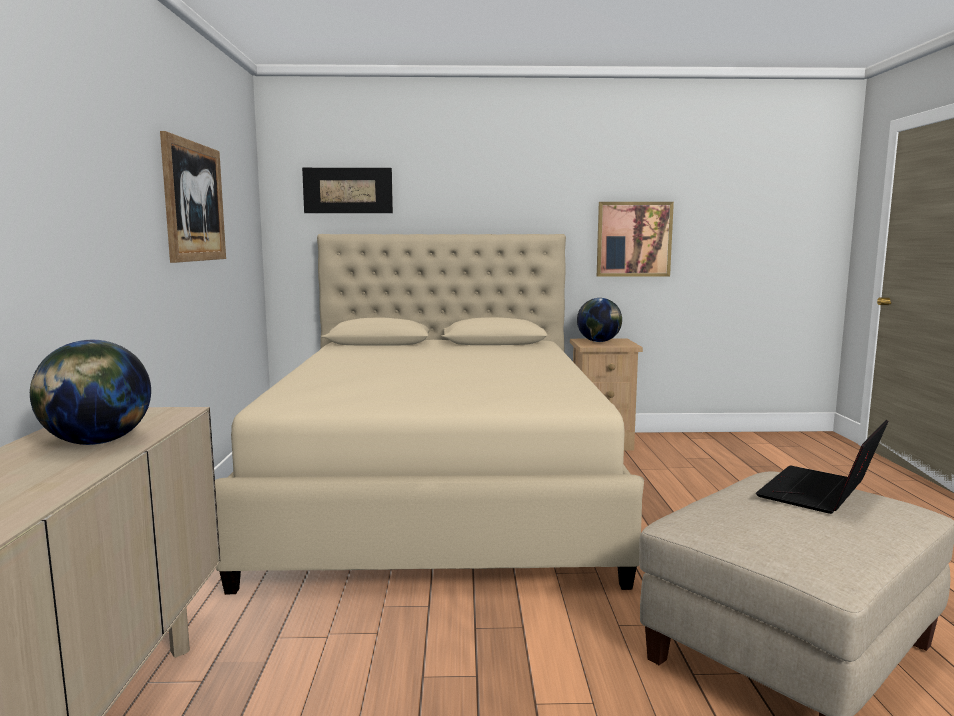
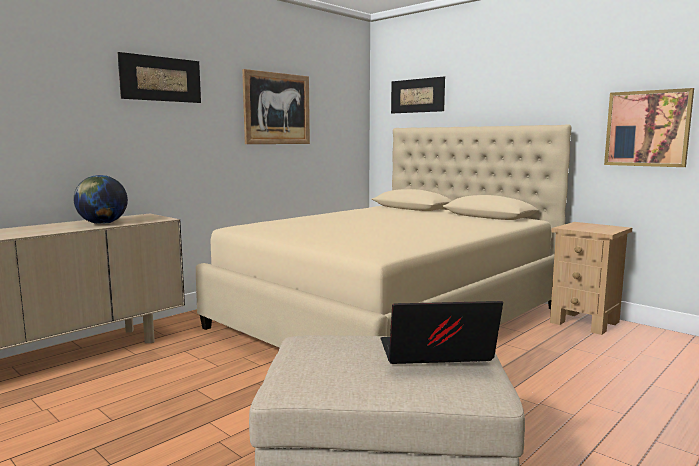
camera: 45 degrees right, 0 degrees up
globe [577,298,622,342] -> none
none -> picture [117,52,201,103]

